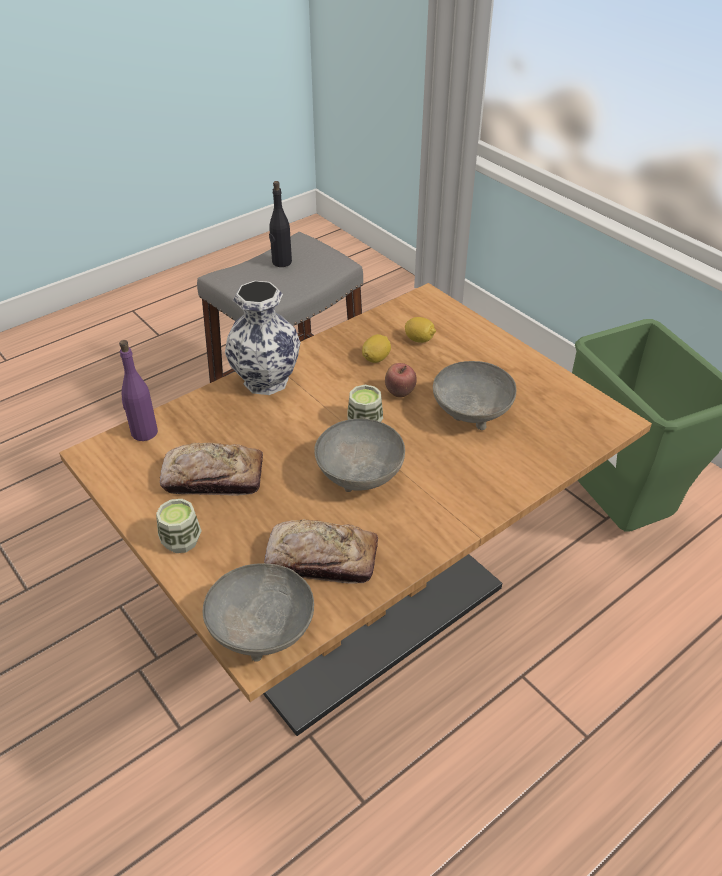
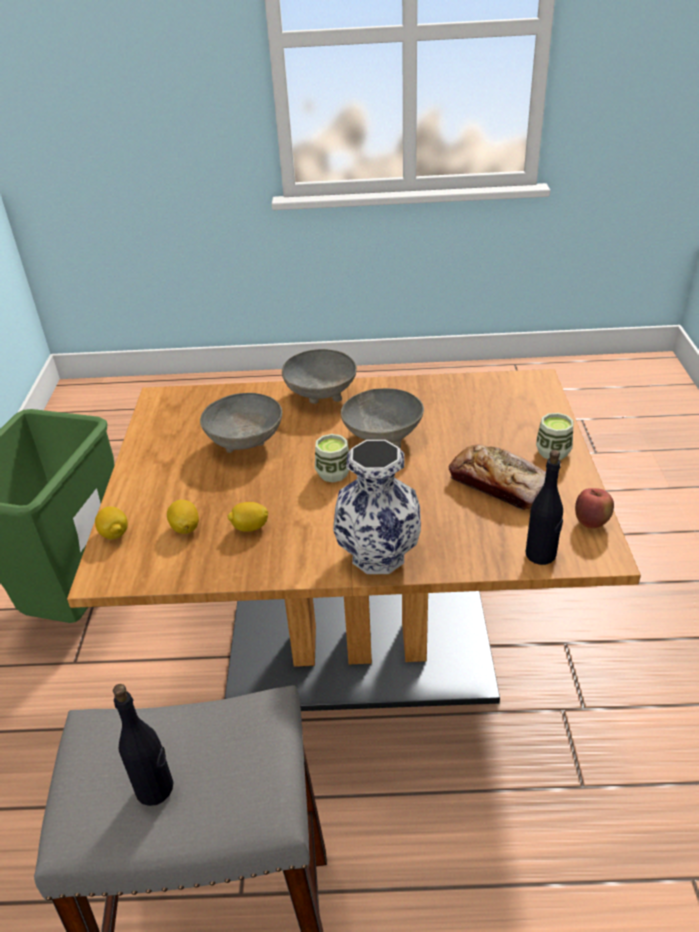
camera: 140 degrees left, 5 degrees down
purple bottle [119,340,158,441] -> black bottle [526,450,563,565]
grey bowl [203,563,314,662] -> grey bowl moved to [282,349,357,404]
bread [264,519,378,583] -> none
apple [385,363,417,398] -> apple moved to [575,488,614,529]
none -> lemon [95,506,128,540]

